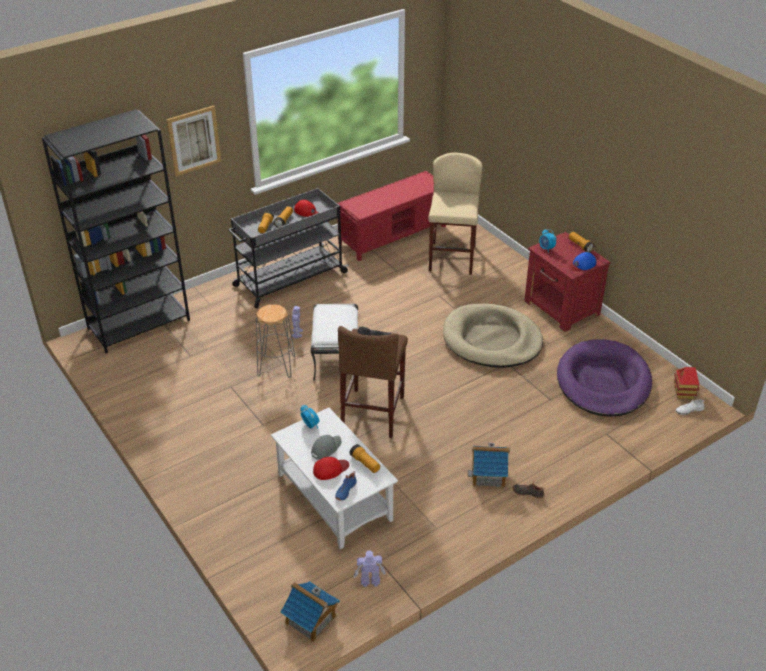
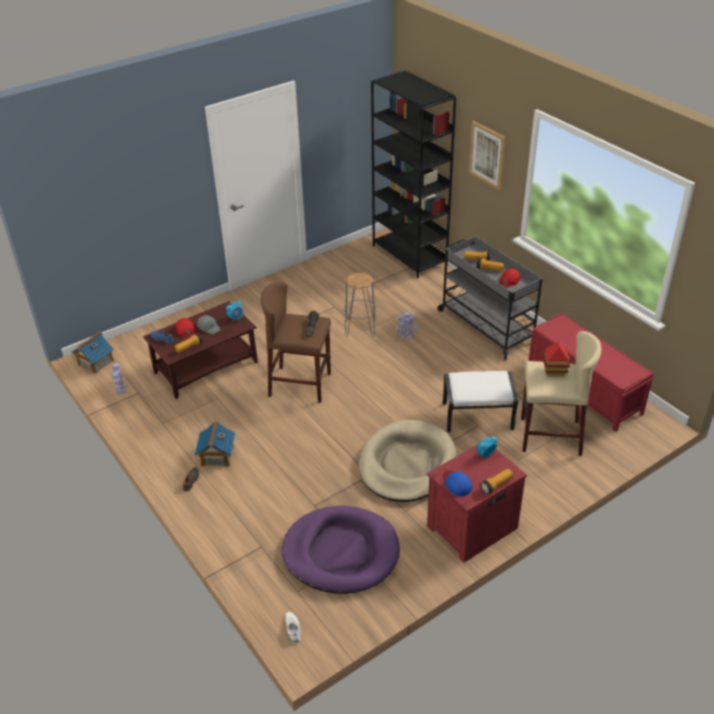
camera: 90 degrees right, 0 degrees up
white coffee table [271,408,398,549] -> brown coffee table [143,301,258,399]
white ottoman [311,304,358,381] -> white ottoman moved to [443,371,518,433]
toy house [674,367,700,399] -> toy house moved to [543,341,570,377]

